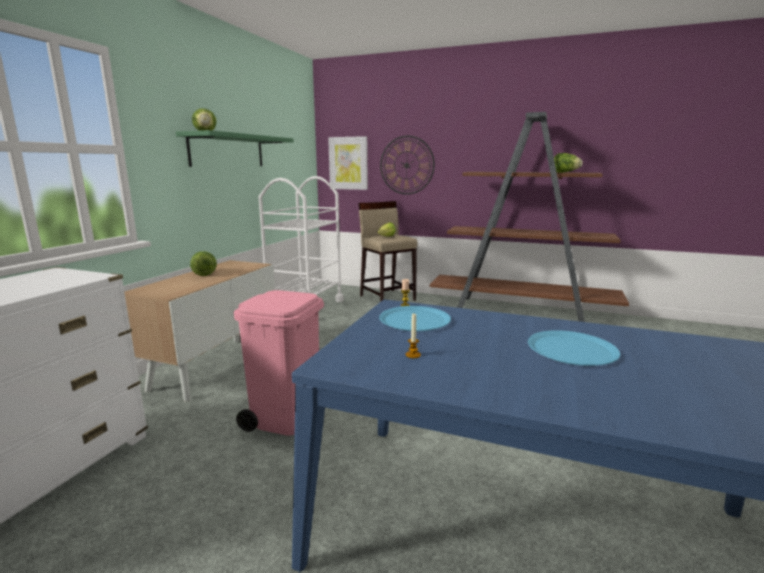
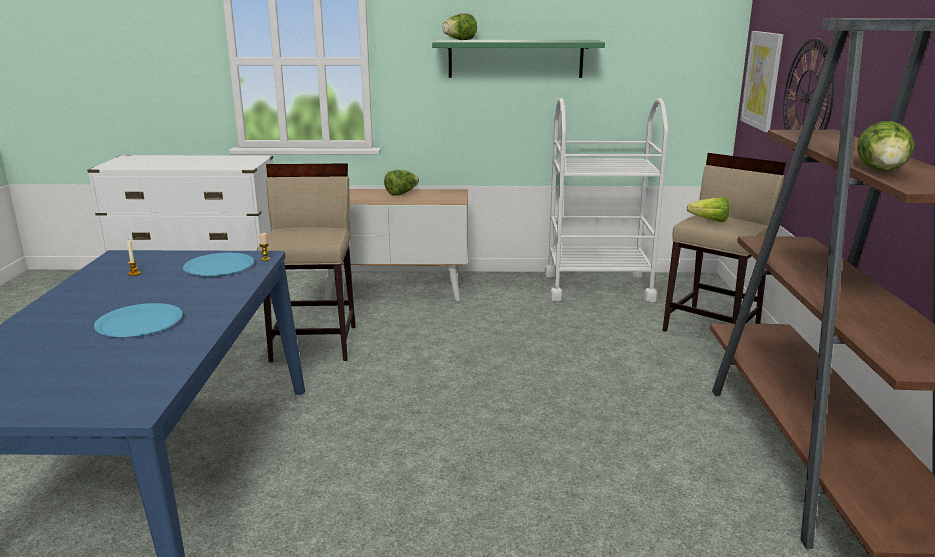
camera: 70 degrees right, 5 degrees up
pink trash can [234,290,324,436] -> beige stool [256,163,356,362]

